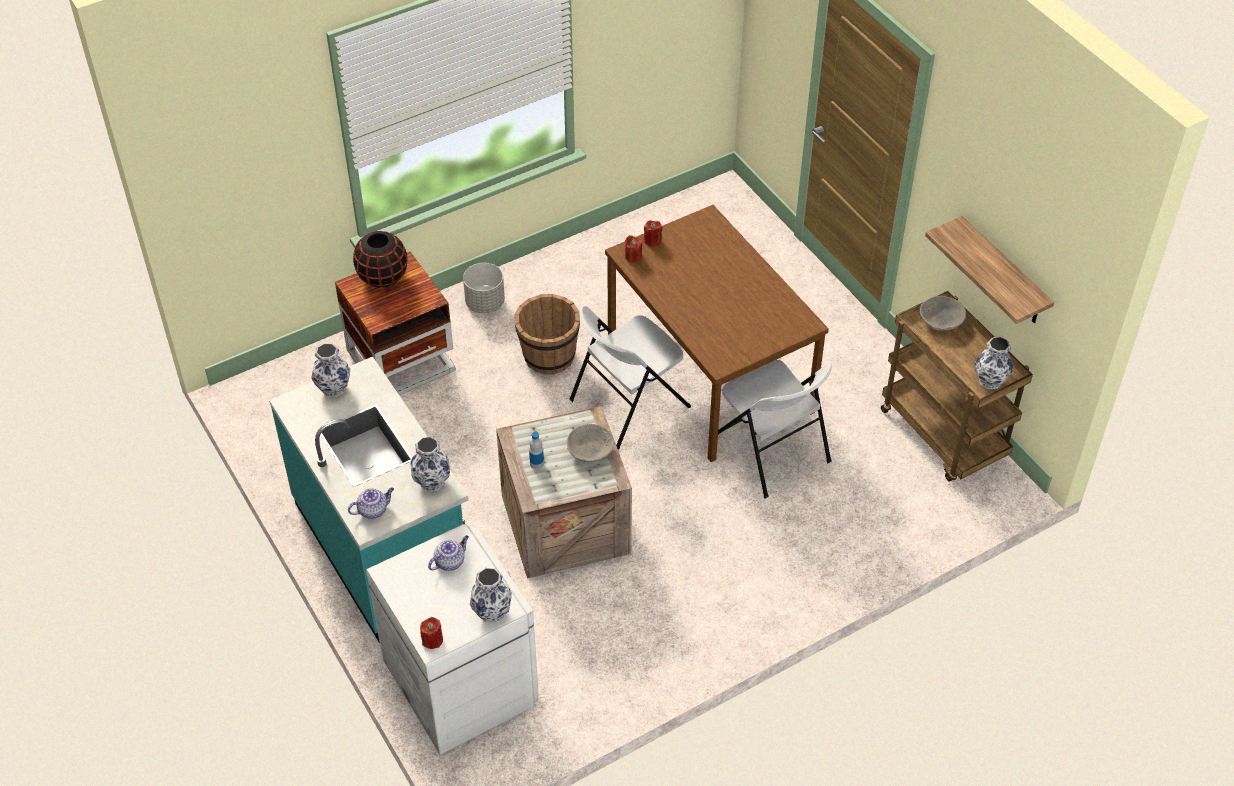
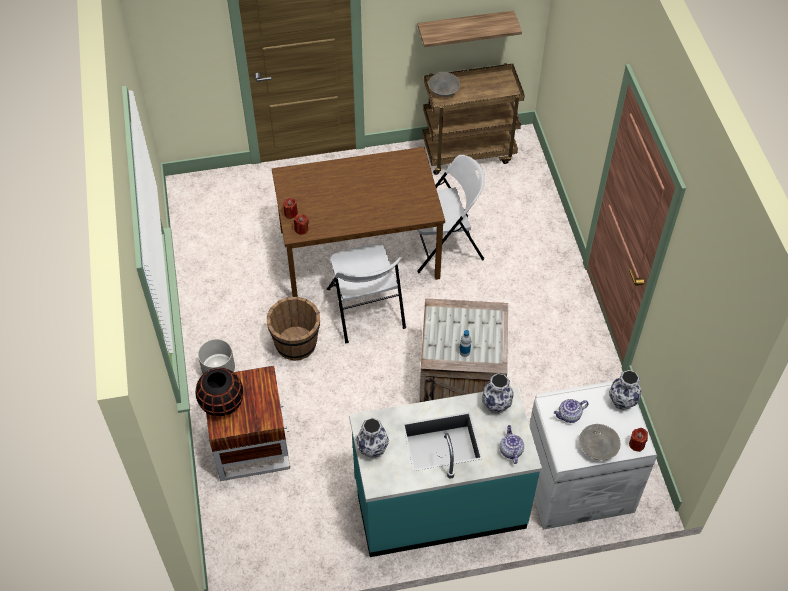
camera: 70 degrees left, 5 degrees up
teapot [428,535,469,571] -> teapot turned 90 degrees counterclockwise [554,399,589,423]
grey bowl [567,424,614,462] -> grey bowl moved to [579,424,620,460]
vase [975,337,1013,389] -> none

